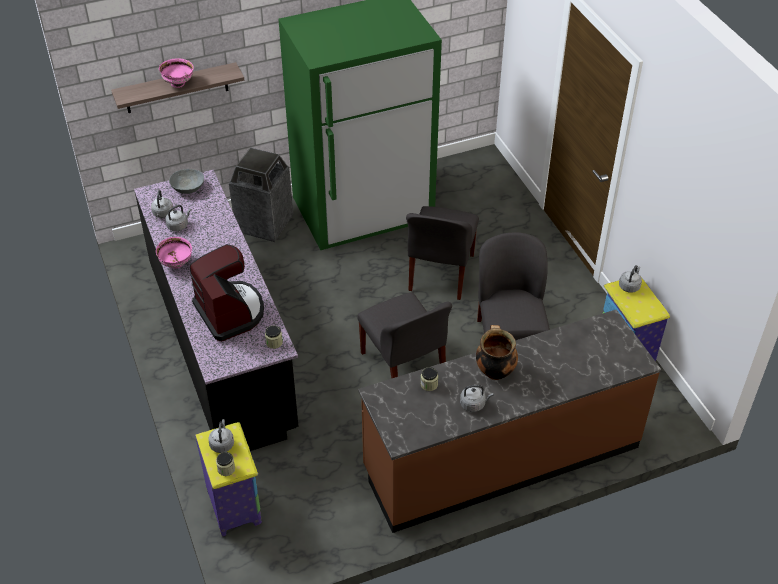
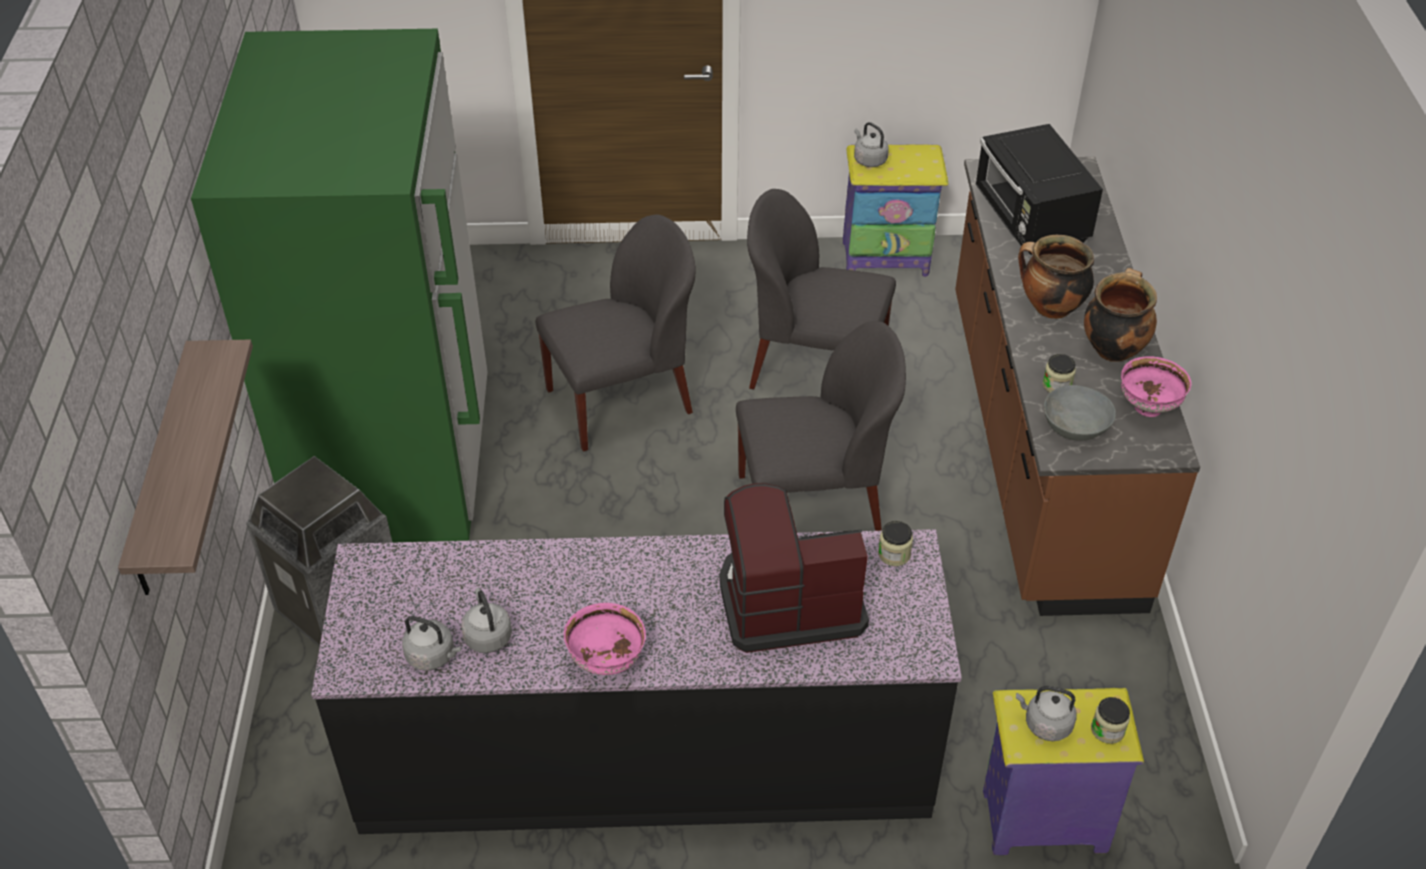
camera: 70 degrees left, 0 degrees up
pink bowl [159,58,194,88] -> pink bowl moved to [1121,356,1191,417]
grey bowl [169,169,204,194] -> grey bowl moved to [1044,385,1116,441]
grey chair [406,206,479,300] -> grey chair turned 60 degrees counterclockwise [536,215,696,452]
grey kettle [460,385,494,412] -> cooking pot [1084,268,1157,362]
none -> black microwave [975,124,1103,255]

